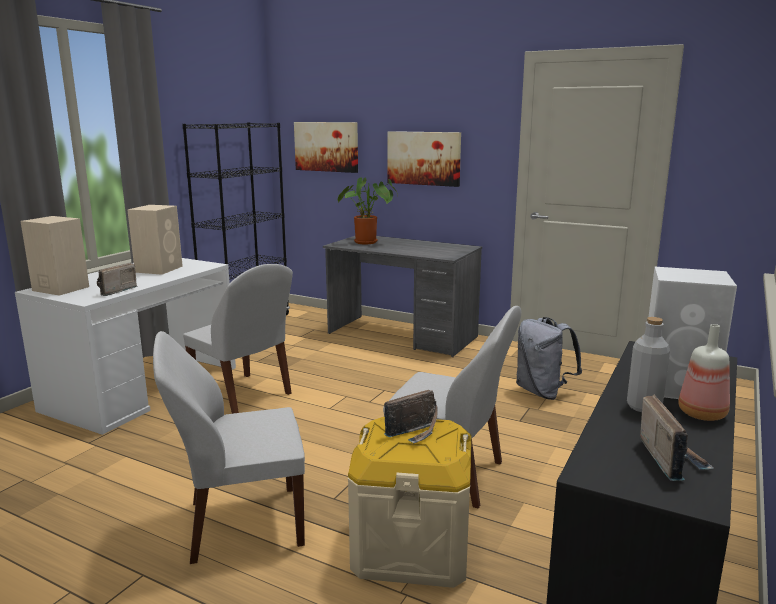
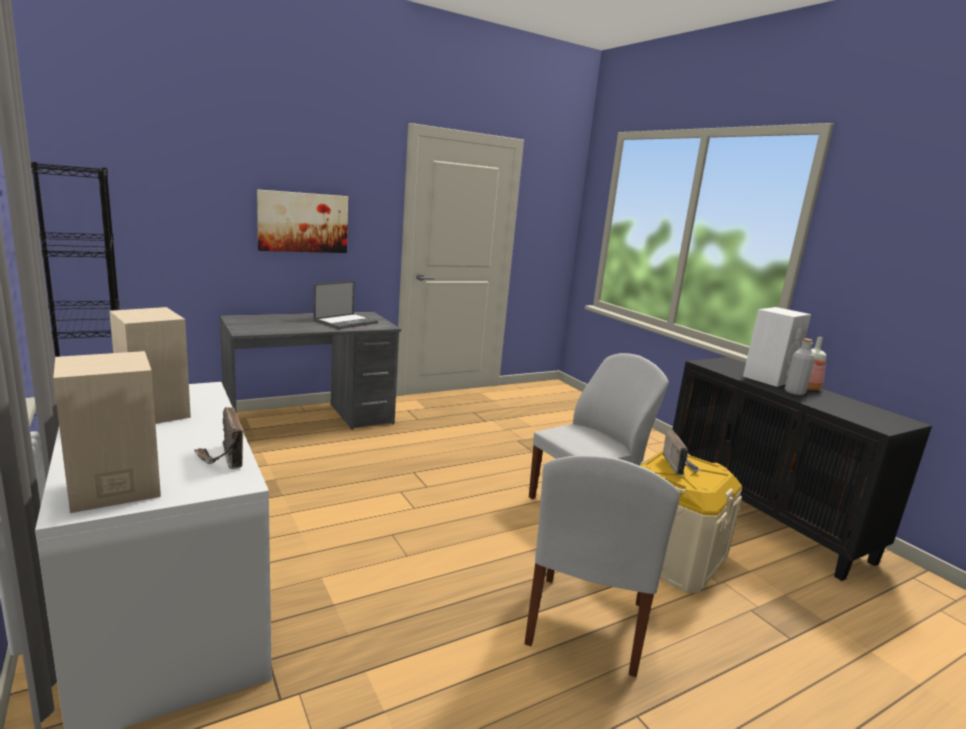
camera: 60 degrees left, 0 degrees up
white chair [183,264,293,414] -> none
picture [294,122,358,173] -> none
potted plant [338,177,398,244] -> none
grey backpack [516,317,582,400] -> none
radio [640,394,714,481] -> none
none -> laptop [313,281,378,329]

